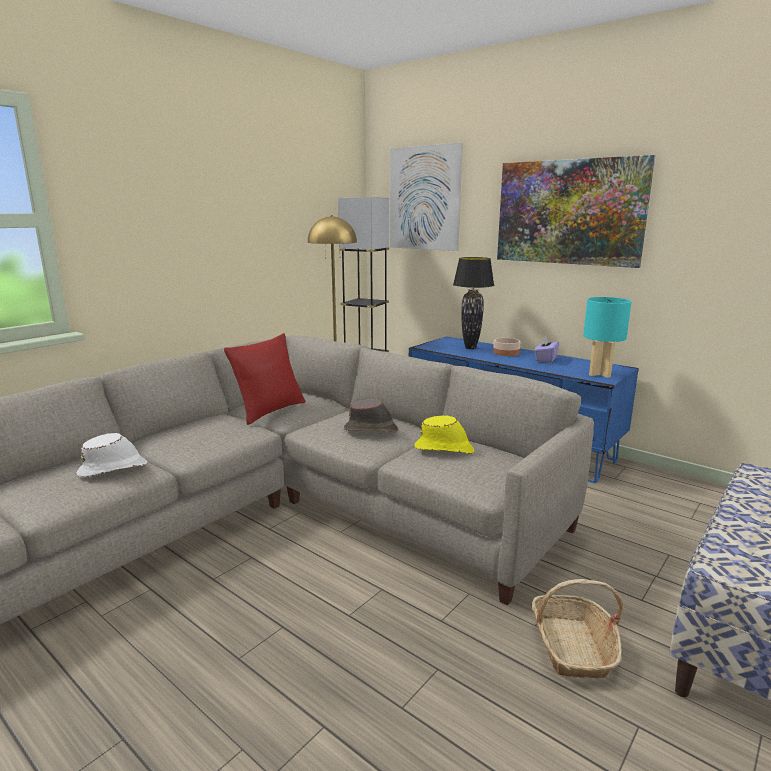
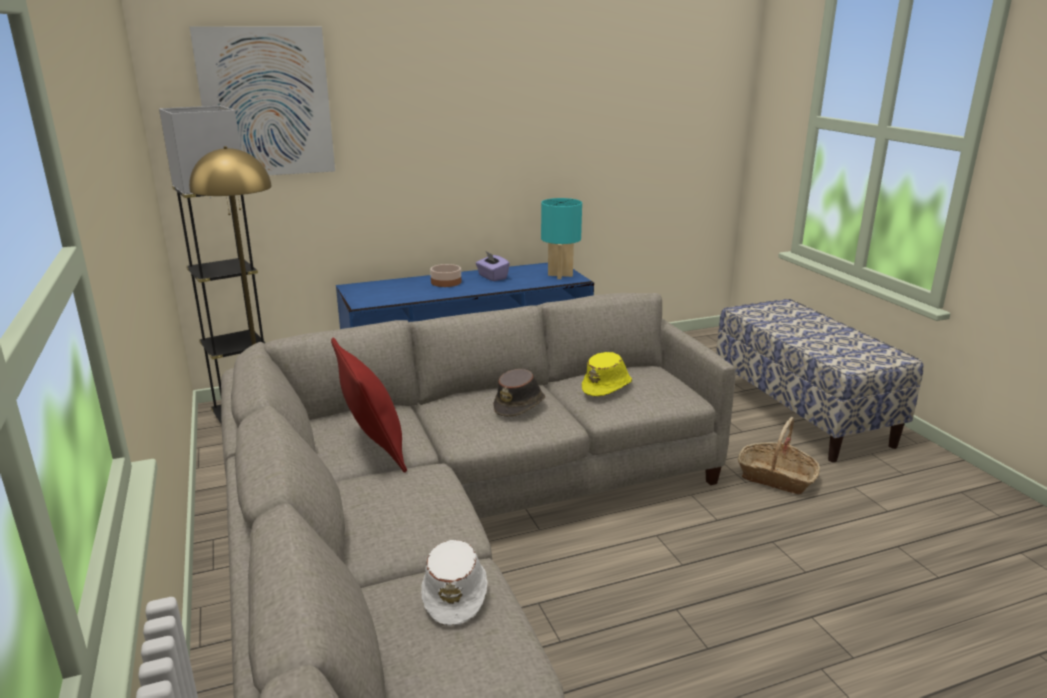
camera: 60 degrees left, 5 degrees up
black table lamp [453,257,494,349] -> none
picture [497,155,655,268] -> none

